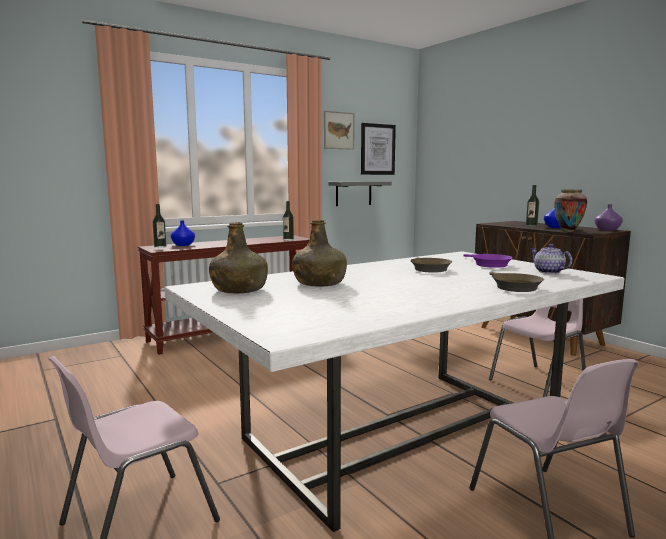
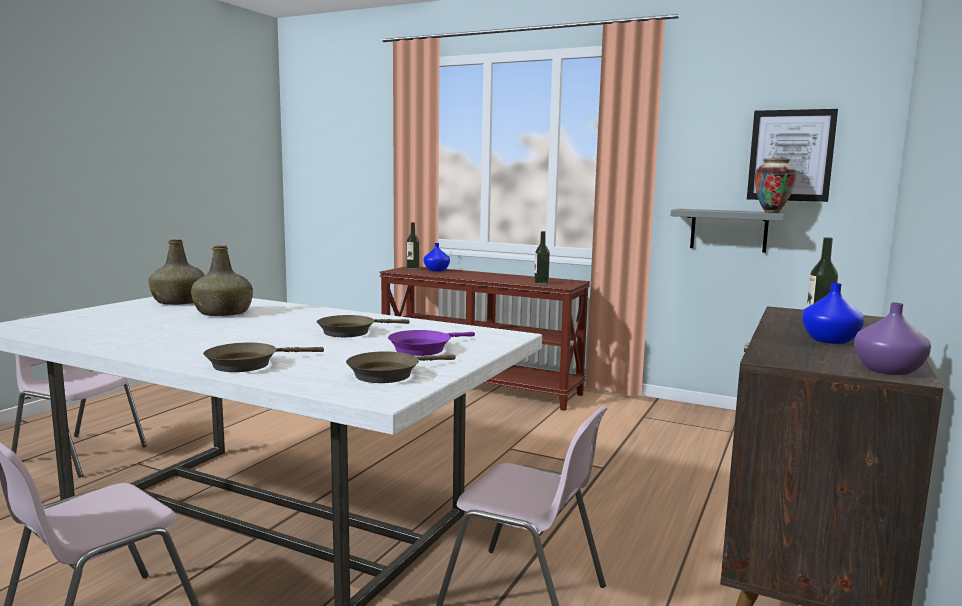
camera: 60 degrees right, 0 degrees up
picture [324,111,355,150] -> none
teapot [531,244,572,274] -> brown frying pan [346,351,456,383]
vase [554,189,587,232] -> vase moved to [755,158,796,213]

